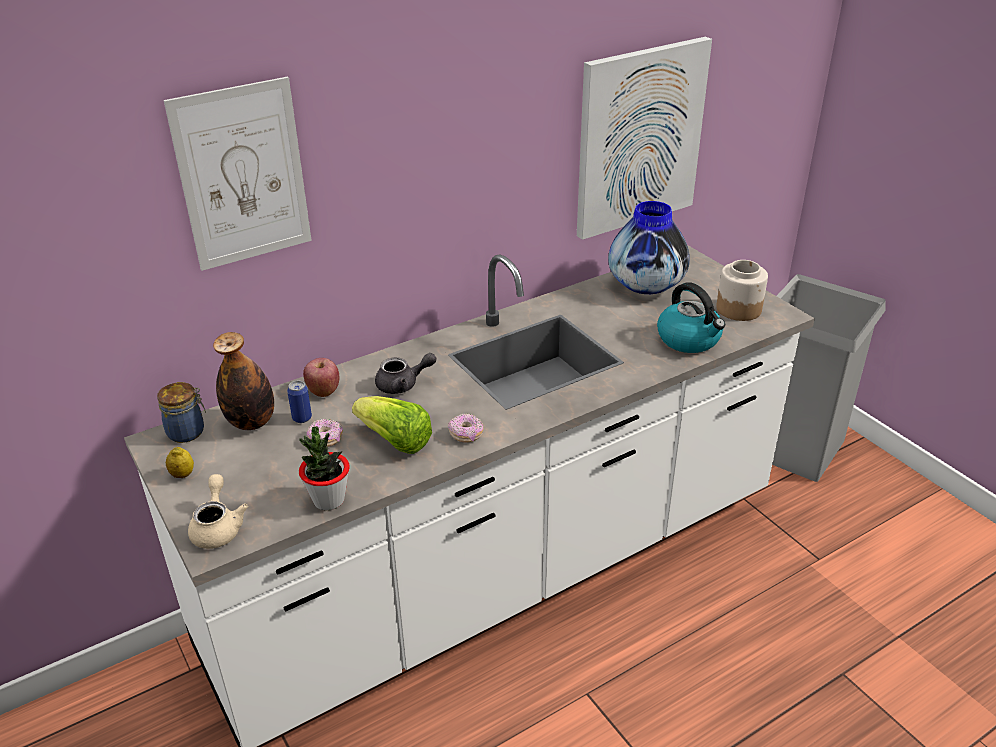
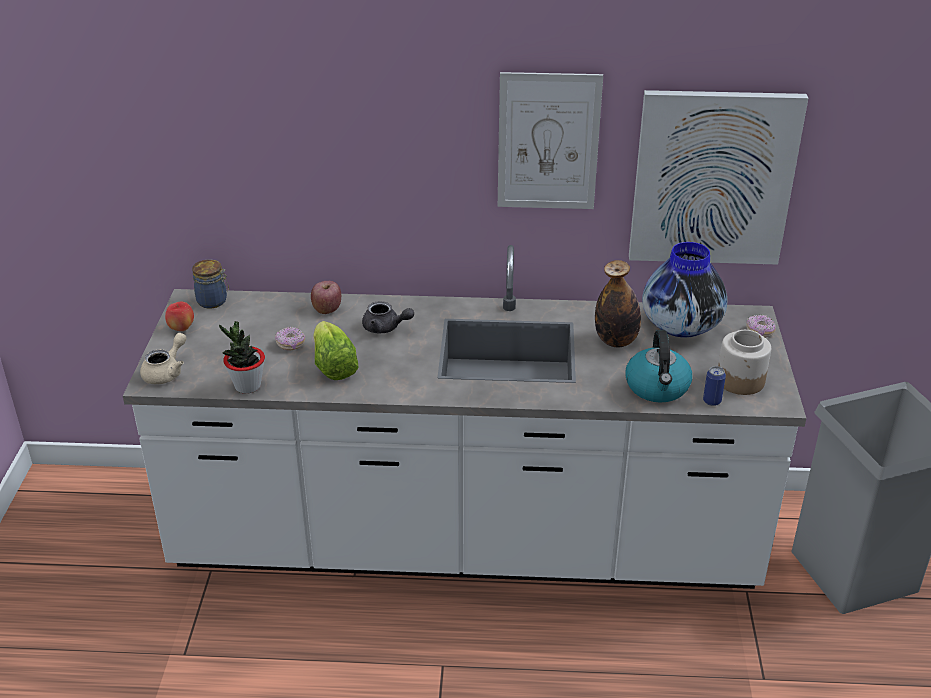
camera: 35 degrees right, 0 degrees up
picture [164,77,312,271] -> picture moved to [498,72,603,209]
lemon [166,447,194,478] -> apple [165,301,194,331]
bottle [213,332,274,430] -> bottle moved to [595,260,641,347]
can [287,381,312,423] -> can moved to [703,366,726,406]
donut [448,413,483,443] -> donut moved to [746,315,776,337]

